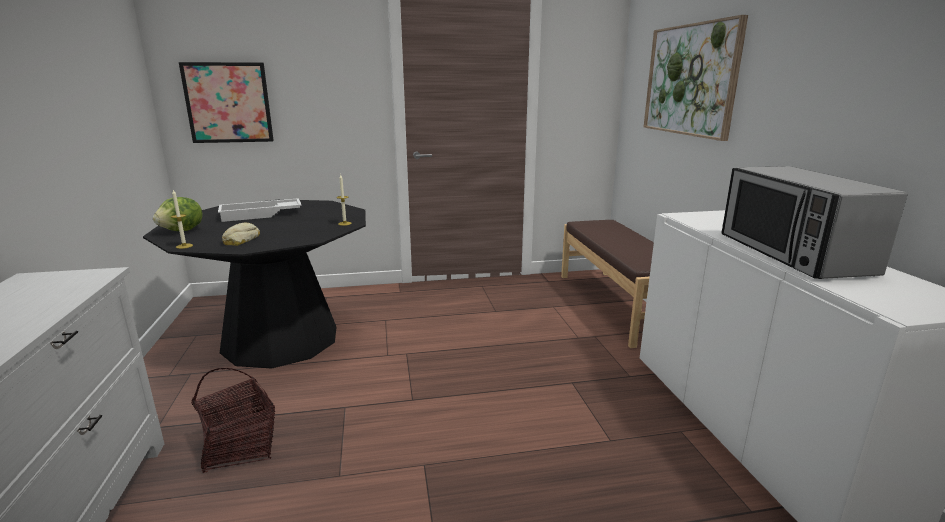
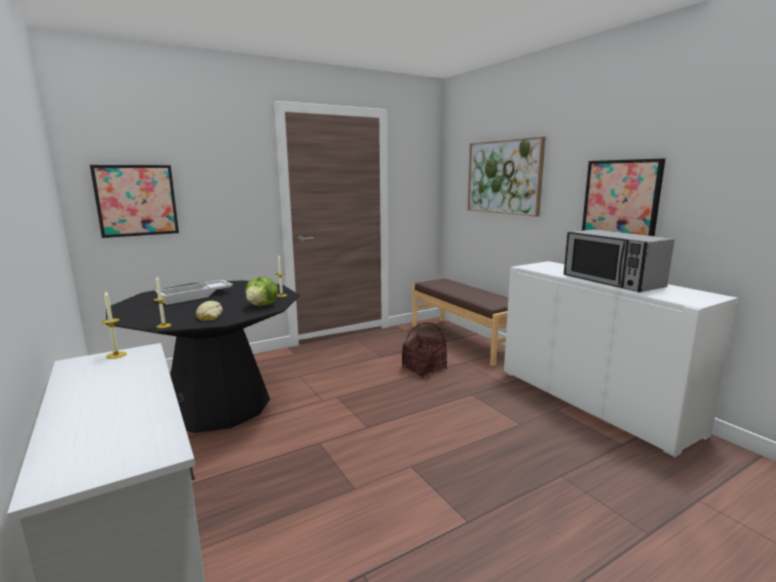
camera: 20 degrees left, 5 degrees down
lettuce [153,197,203,231] -> lettuce moved to [245,277,278,306]
basket [191,368,275,473] -> basket moved to [402,323,447,378]
none -> candle [102,290,127,359]
none -> picture [582,159,665,236]

